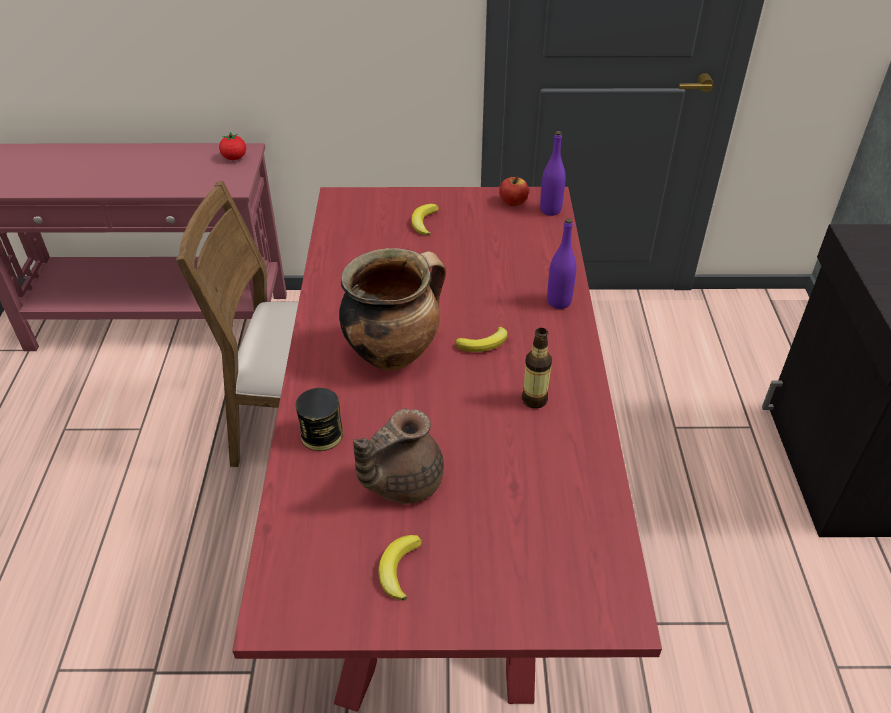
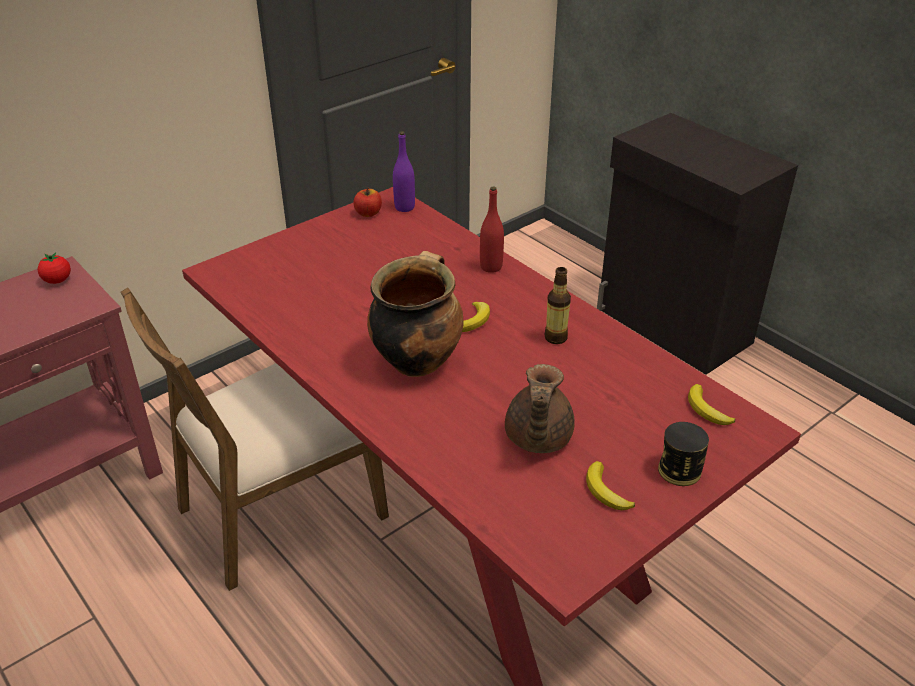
camera: 40 degrees left, 5 degrees down
can [295,388,343,451] -> can moved to [658,422,709,486]
banana [411,204,439,236] -> banana moved to [688,384,735,425]
purple bottle [547,218,576,309] -> red bottle [480,186,504,273]

